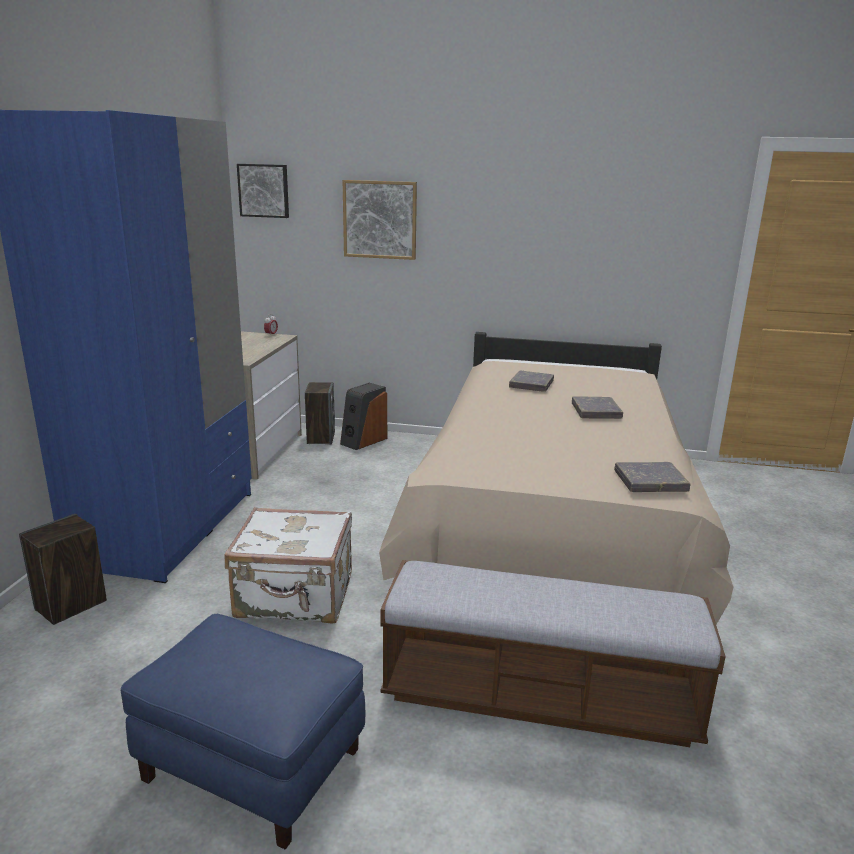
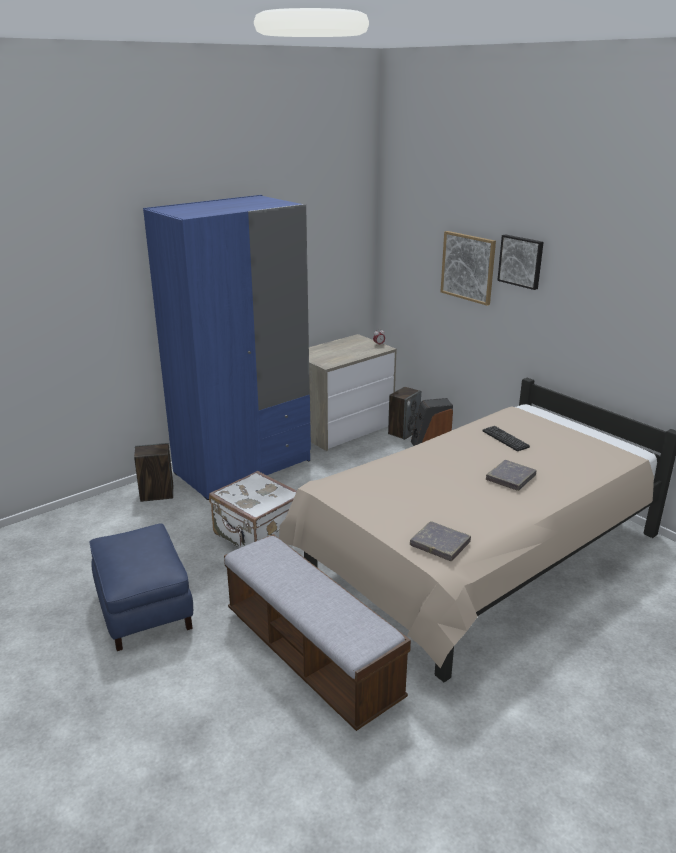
camera: 40 degrees right, 5 degrees up
picture [237,164,289,218] -> picture moved to [497,234,544,290]
grey book [509,371,554,392] -> keyboard [483,426,530,451]

